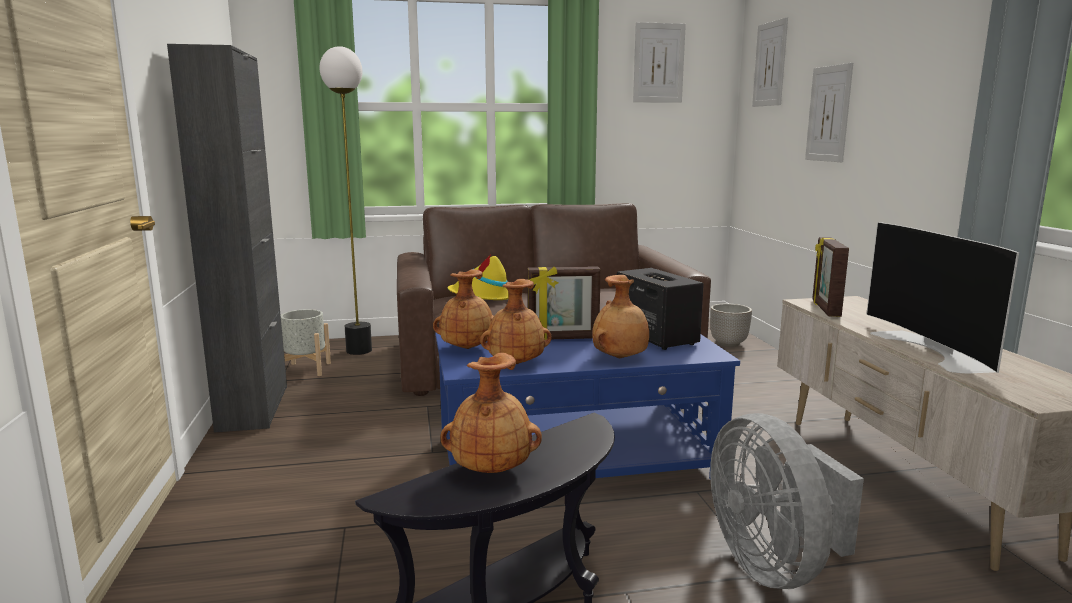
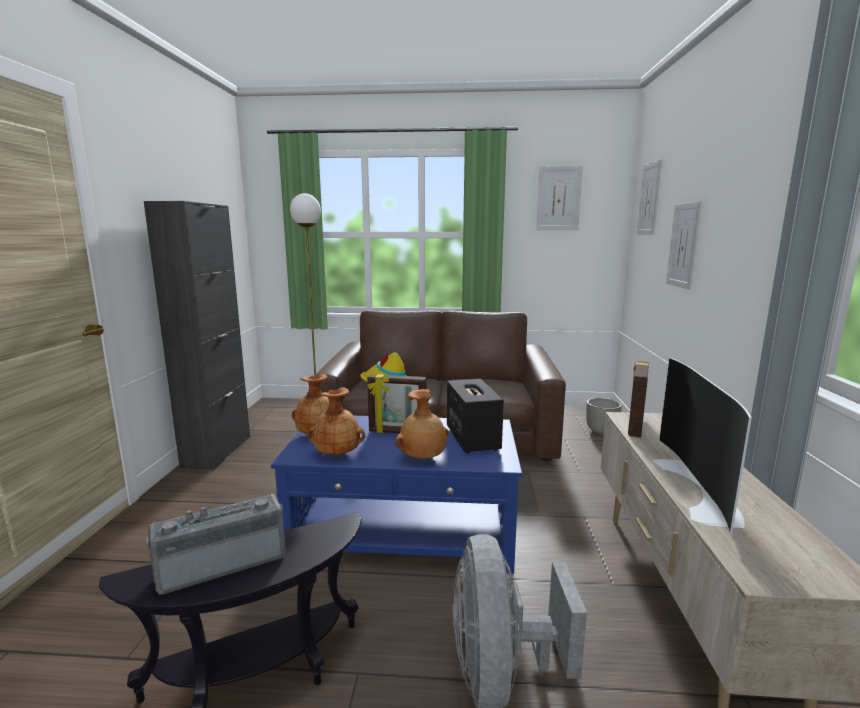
camera: 15 degrees right, 0 degrees up
grey planter [281,309,331,376] -> none
brown vase [440,353,542,473] -> radio [145,494,286,595]

